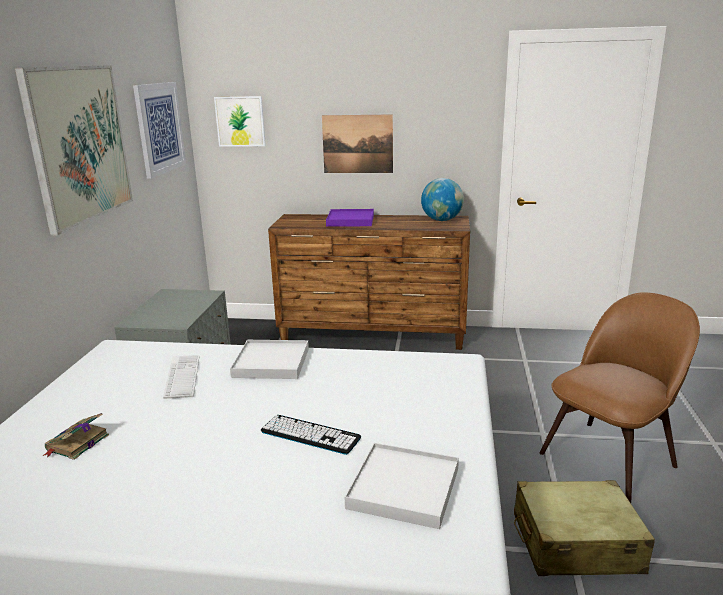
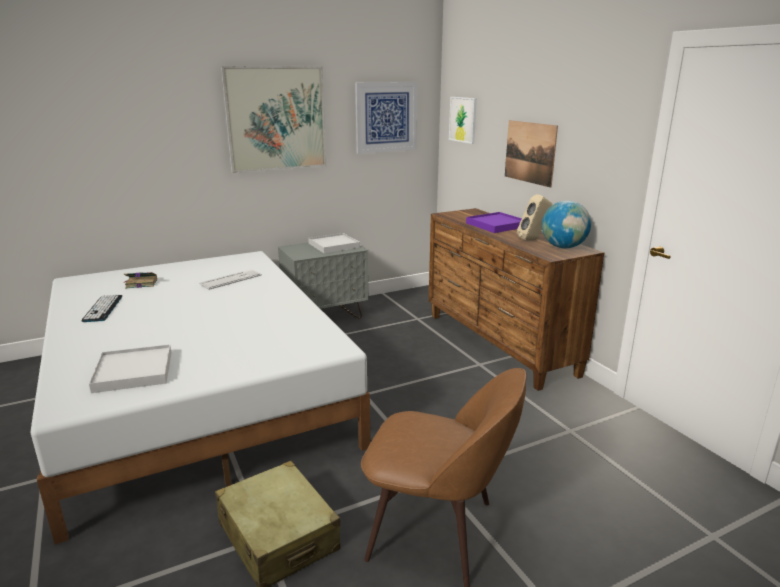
camera: 55 degrees right, 0 degrees up
white tray [230,340,309,379] -> white tray moved to [308,233,360,253]
keyboard [260,415,361,455] -> keyboard moved to [82,294,122,322]
none -> beige speaker [517,194,552,240]

